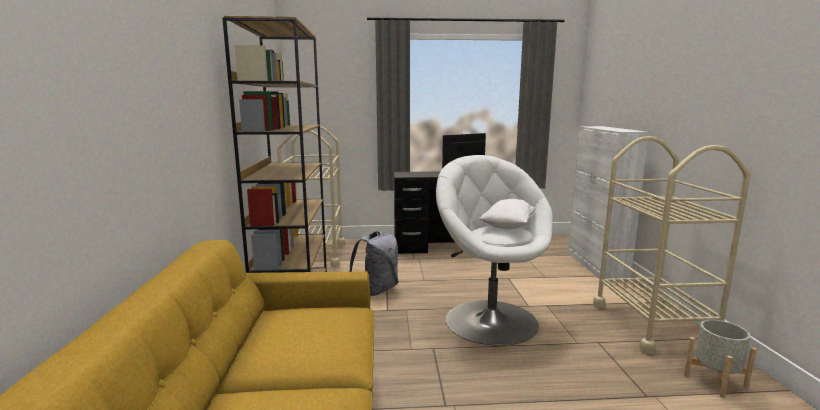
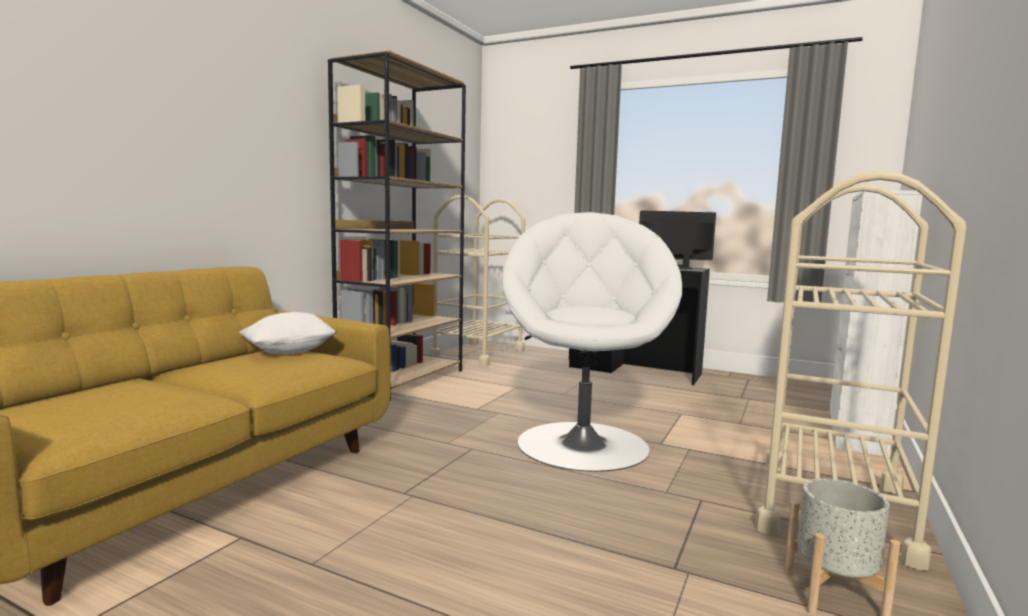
camera: 30 degrees right, 5 degrees down
grey backpack [349,232,398,296] -> none
white pillow [479,199,536,229] -> white pillow moved to [239,312,337,354]

